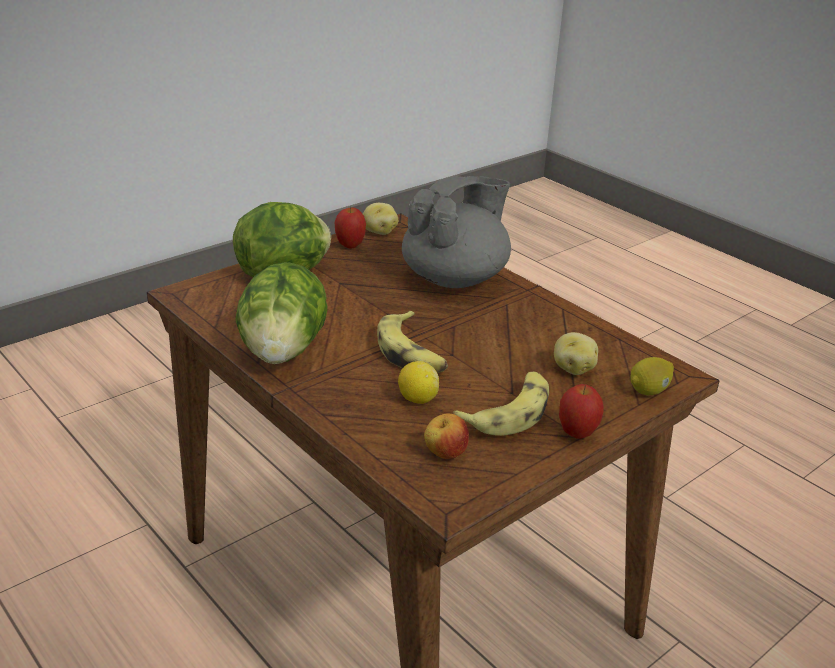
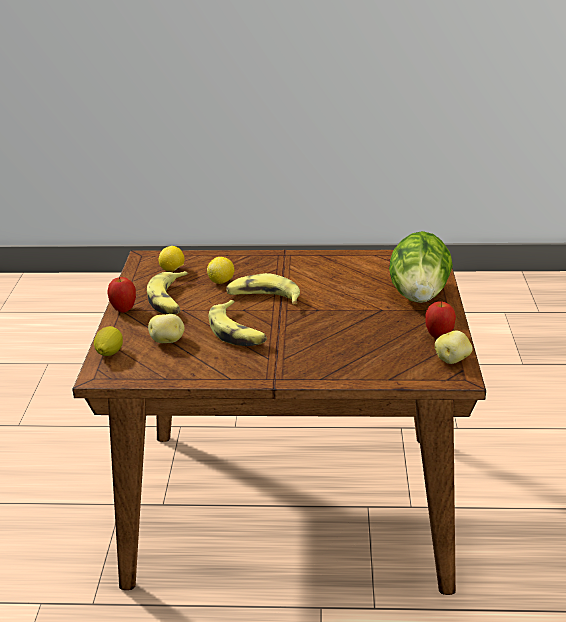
camera: 135 degrees right, 0 degrees up
lettuce [235,262,327,364] -> none
grey teapot [402,176,511,288] -> none
apple [424,414,469,459] -> lemon [159,246,184,272]
none -> banana [209,300,267,346]

